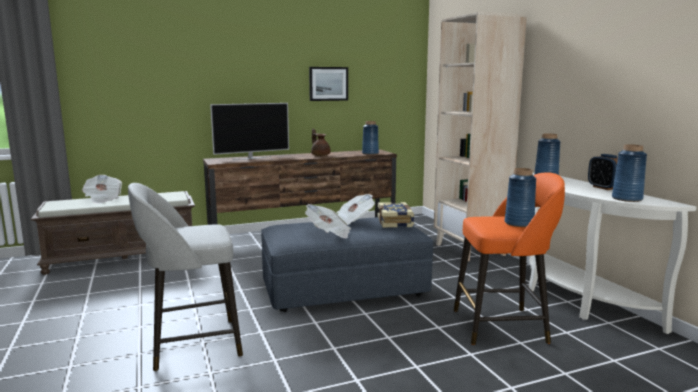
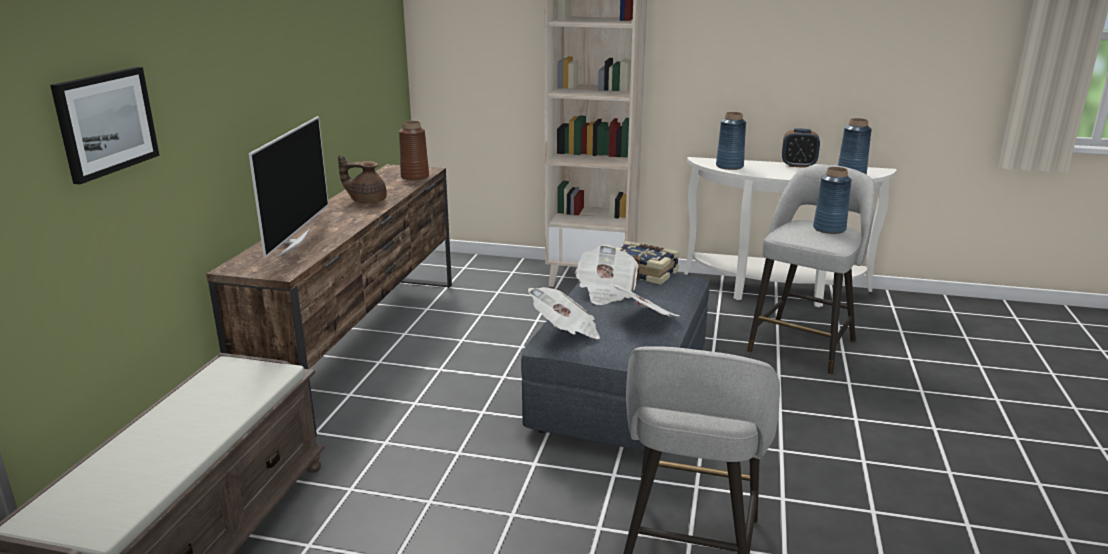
camera: 55 degrees left, 10 degrees up
newspaper [82,175,122,204] -> newspaper moved to [528,287,600,339]
picture [309,67,348,101] -> picture moved to [50,67,160,184]
blue vase [362,121,379,155] -> brown vase [399,121,429,181]
orange stool [454,172,565,345] -> grey stool [747,165,875,375]

